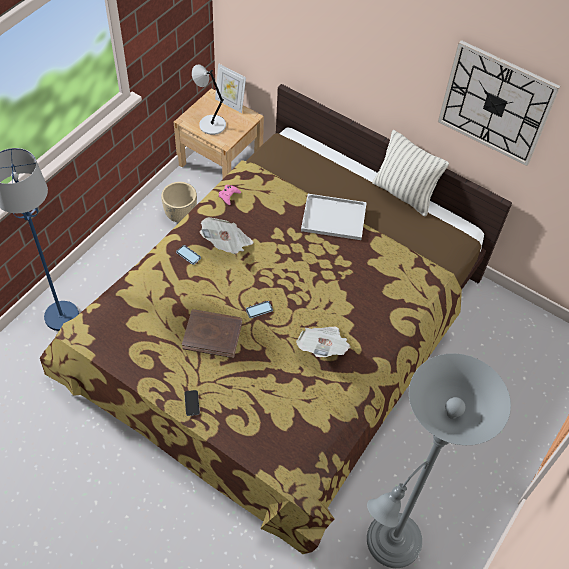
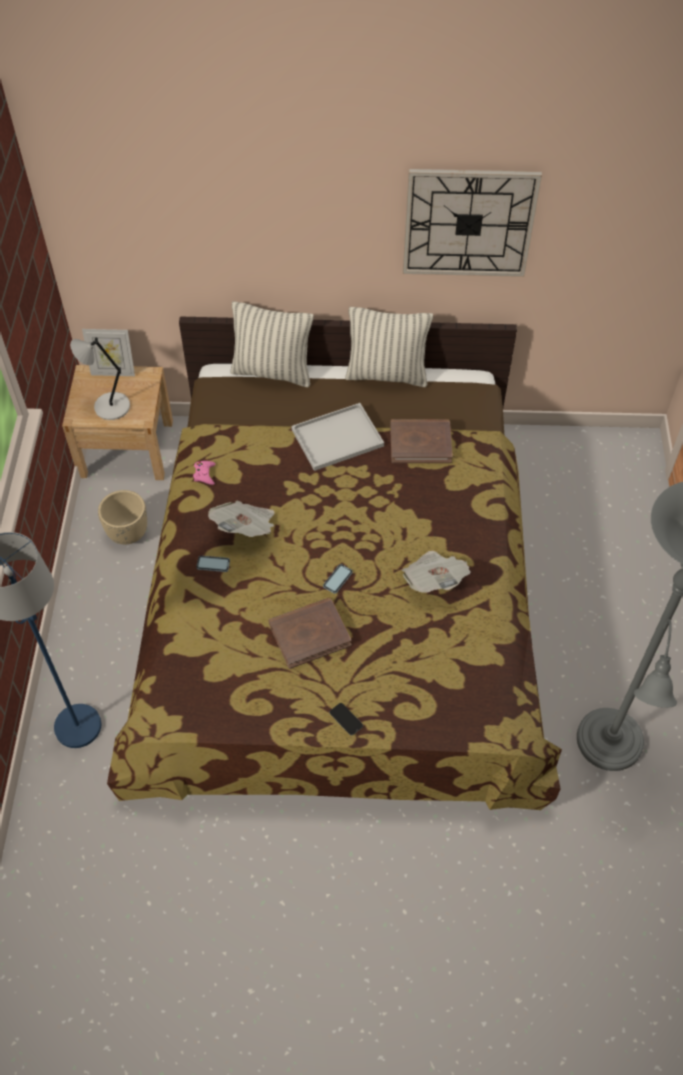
camera: 30 degrees left, 0 degrees up
none -> pillow [230,301,314,387]
none -> brown book [390,419,453,463]

